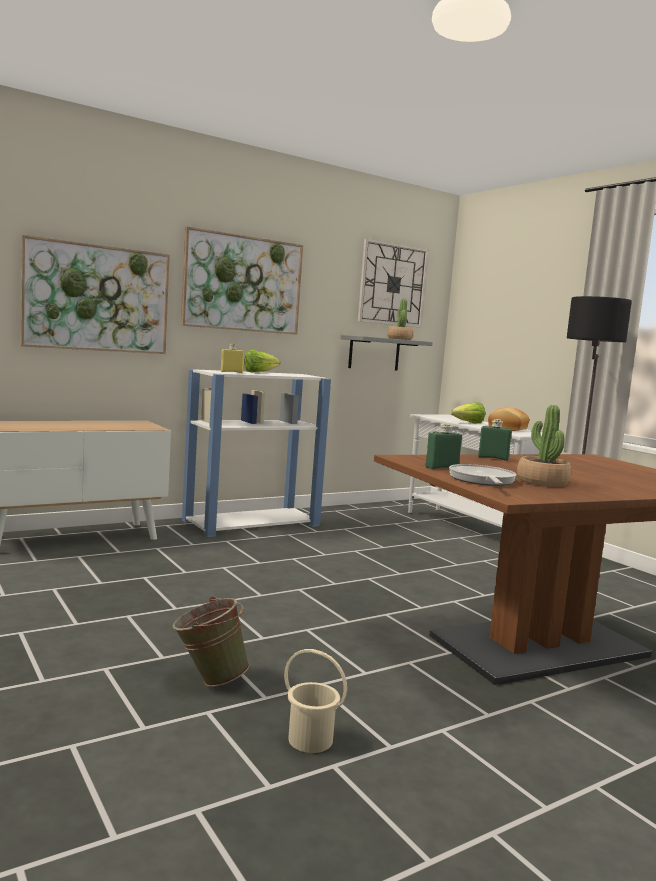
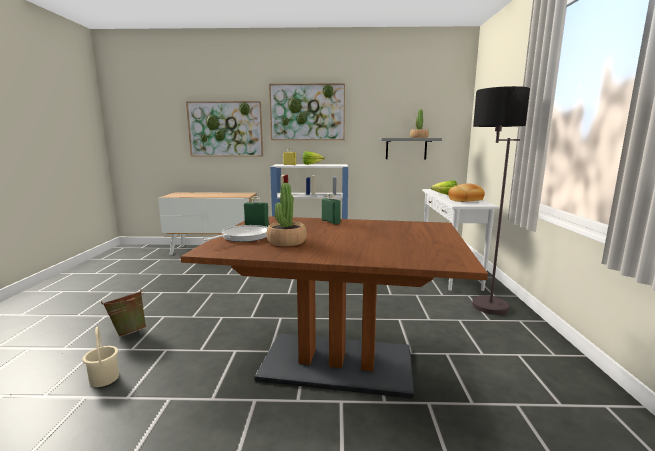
camera: 35 degrees right, 5 degrees up
wall clock [358,238,429,328] -> none

